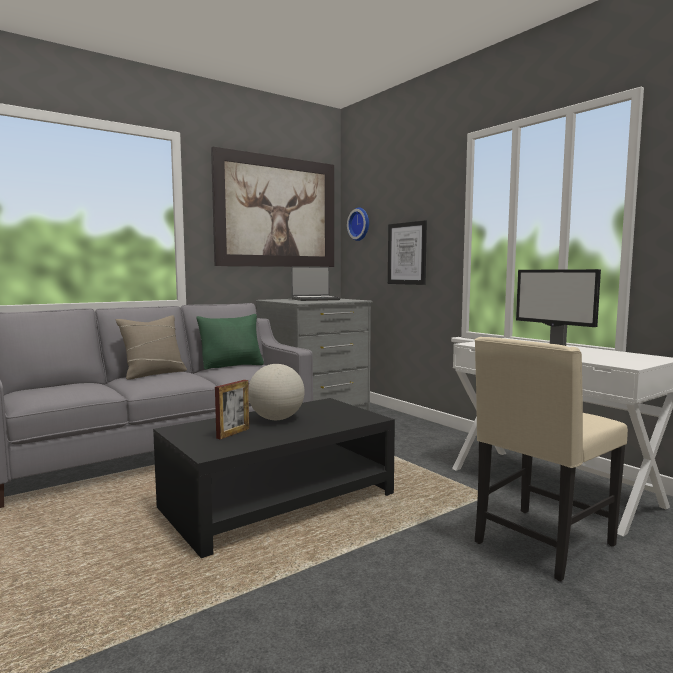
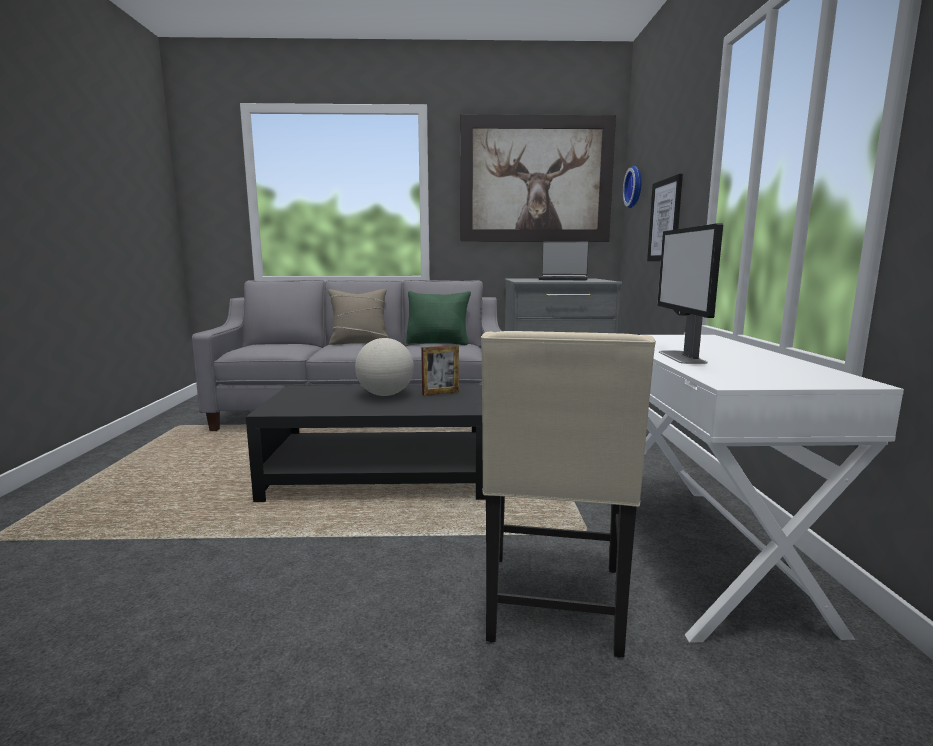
camera: 35 degrees right, 5 degrees up
picture frame [215,380,249,440] -> picture frame moved to [421,345,459,395]
beige chair [475,337,628,581] -> beige chair turned 75 degrees counterclockwise [481,331,656,658]

